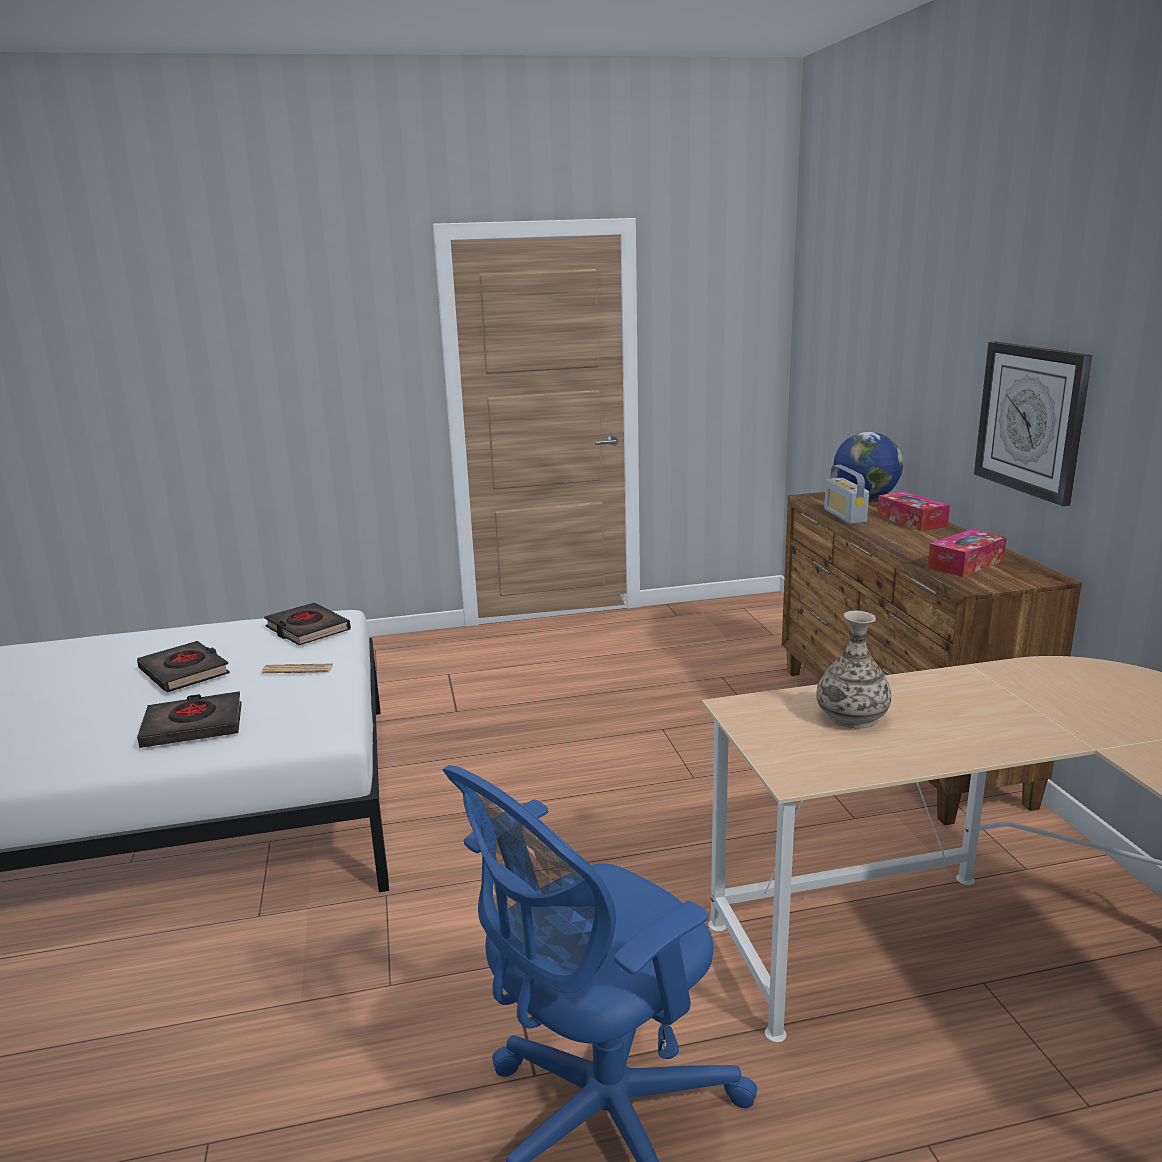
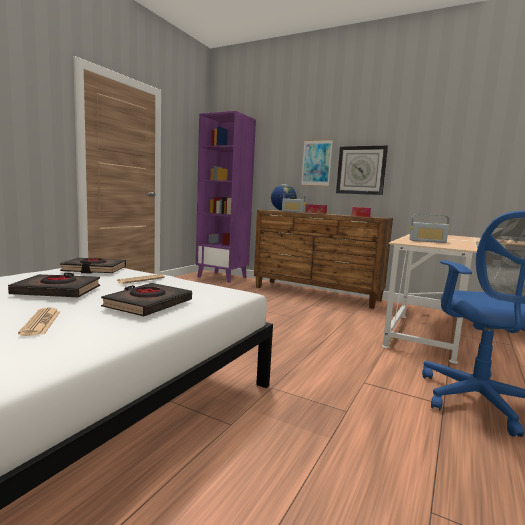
camera: 50 degrees left, 10 degrees down
vase [816,611,891,729] -> radio [409,214,449,243]
none -> newspaper [18,308,61,336]
none -> purple bookcase [196,111,256,283]
none -> picture [301,139,333,187]

